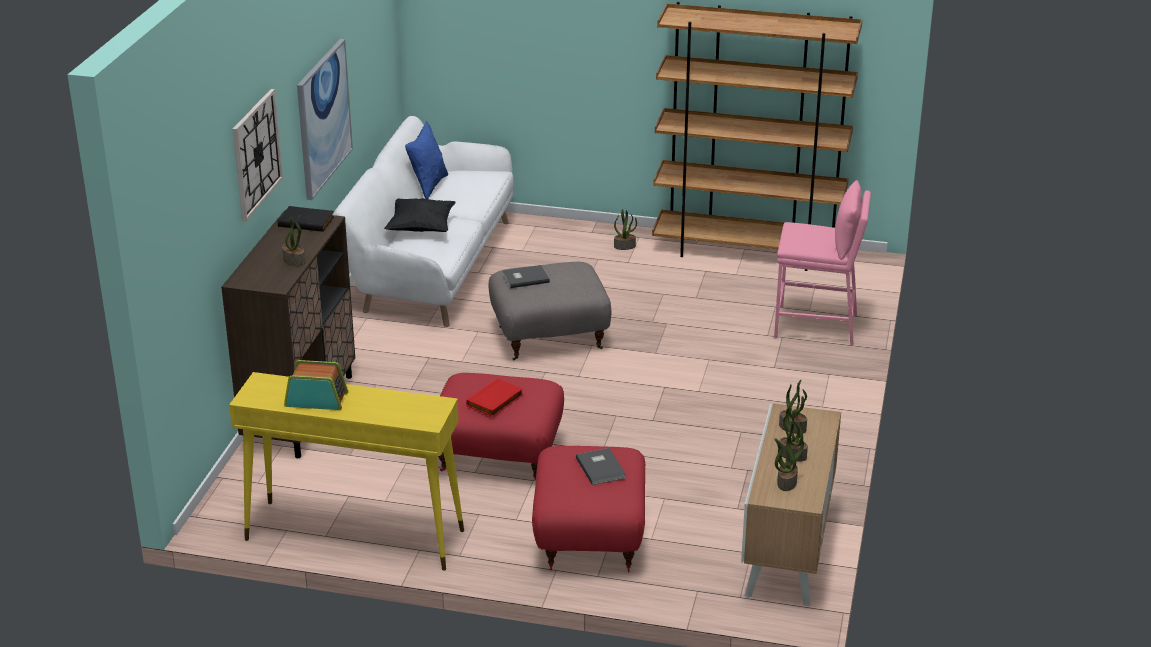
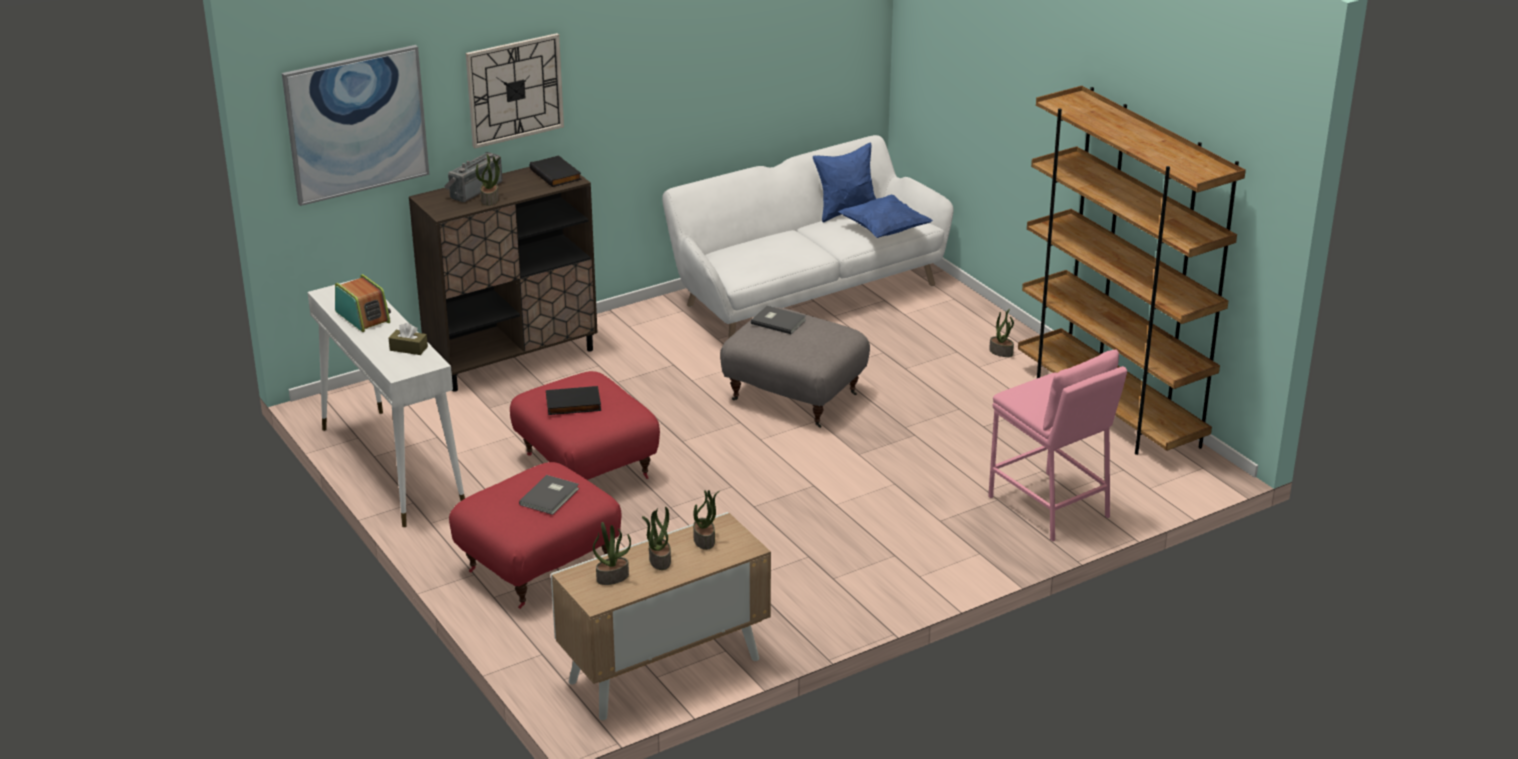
camera: 45 degrees right, 0 degrees up
yellow console table [229,372,464,571] -> white console table [307,279,465,527]
picture [297,39,353,200] -> picture moved to [282,45,429,206]
black pillow [384,198,456,232] -> none
red book [466,378,523,417] -> black book [546,386,601,415]
none -> brown tissue box [389,323,428,355]
none -> radio [445,152,502,202]
none -> blue pillow [838,195,933,238]

